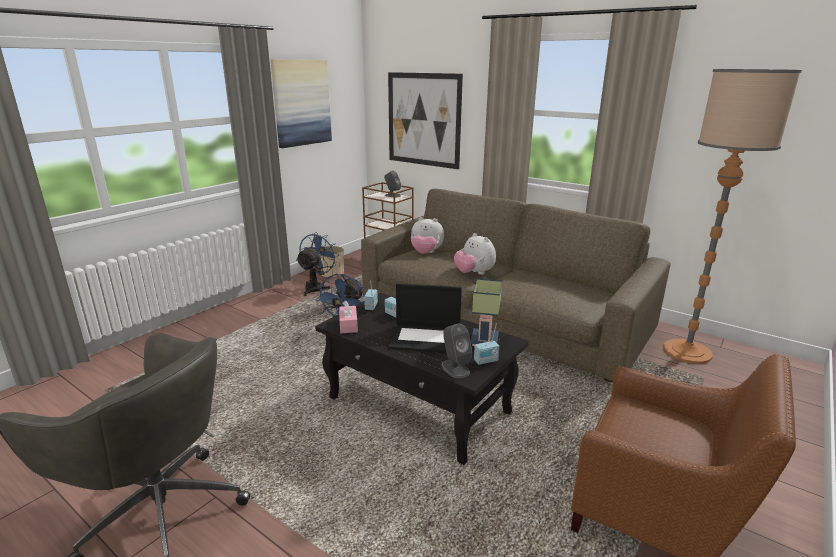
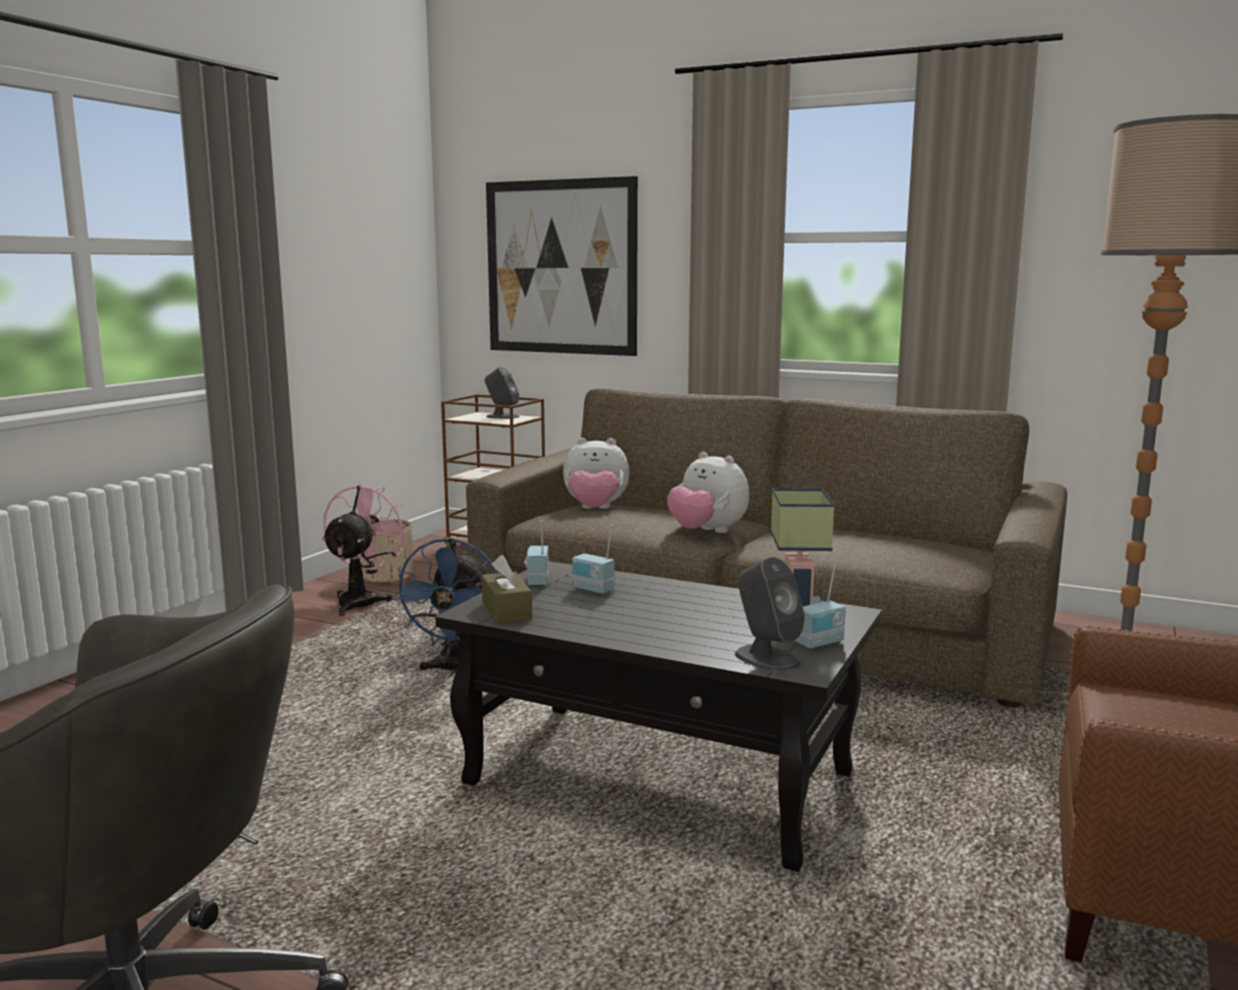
camera: 10 degrees left, 10 degrees down
picture [270,59,332,148] -> none
blue fan [296,232,339,296] -> pink fan [322,484,410,616]
pink tissue box [339,301,358,333] -> brown tissue box [482,555,532,624]
laptop [388,283,462,353] -> none

